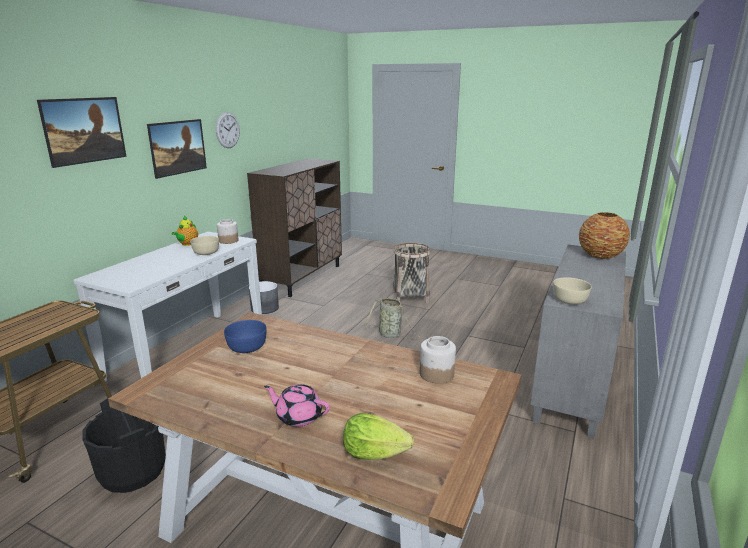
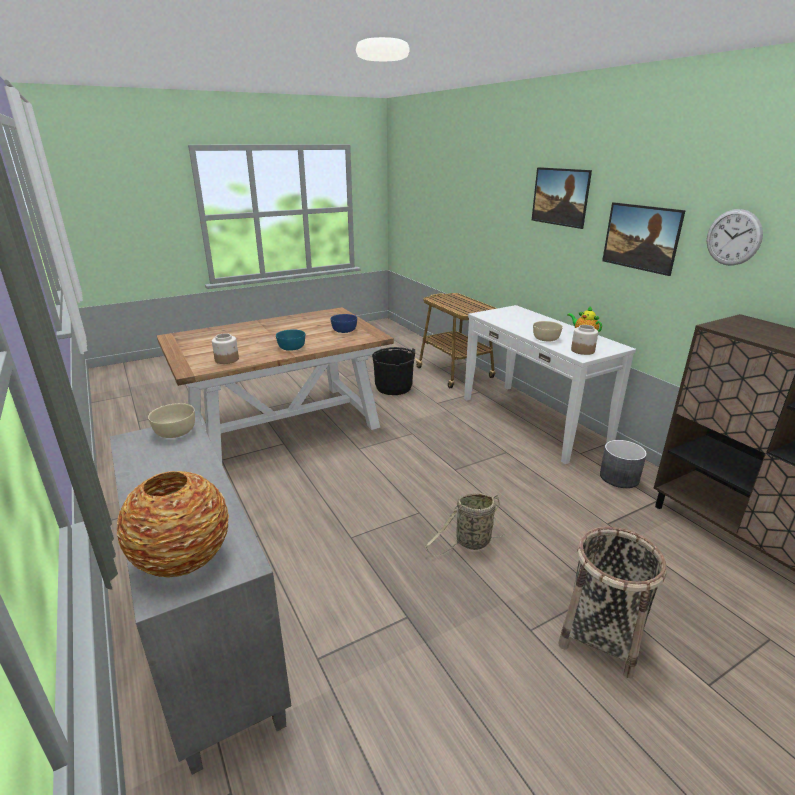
camera: 125 degrees right, 5 degrees up
pink teapot [264,384,330,427] -> none
lettuce [343,413,414,460] -> none
none -> turquoise bowl [276,330,305,351]

